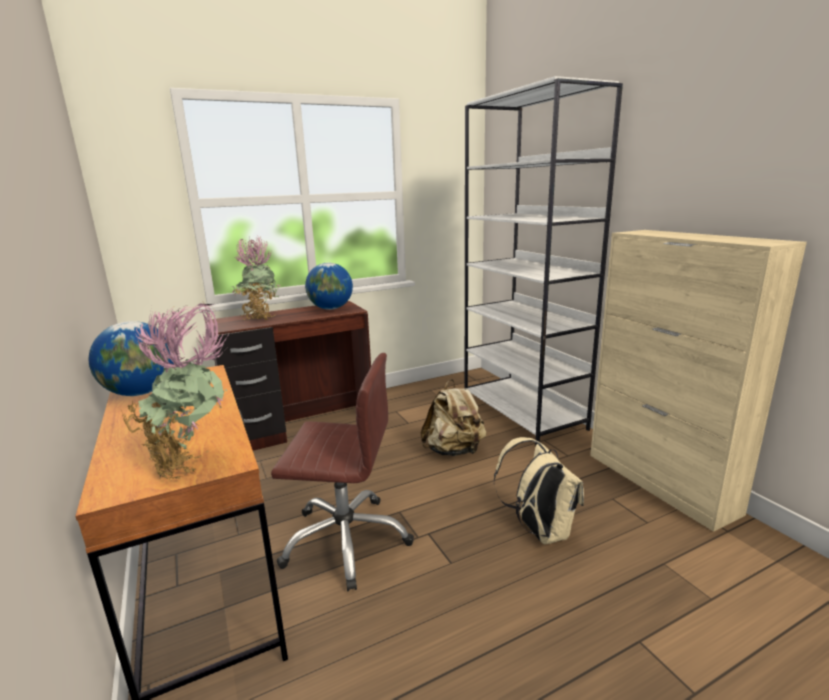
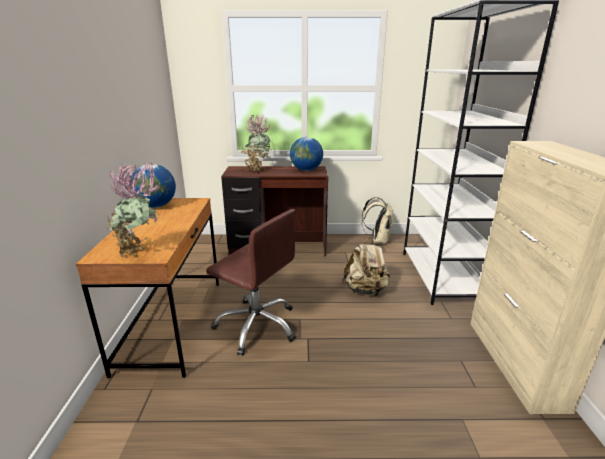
camera: 25 degrees right, 5 degrees up
beige backpack [494,437,584,545] -> beige backpack moved to [362,197,394,244]

